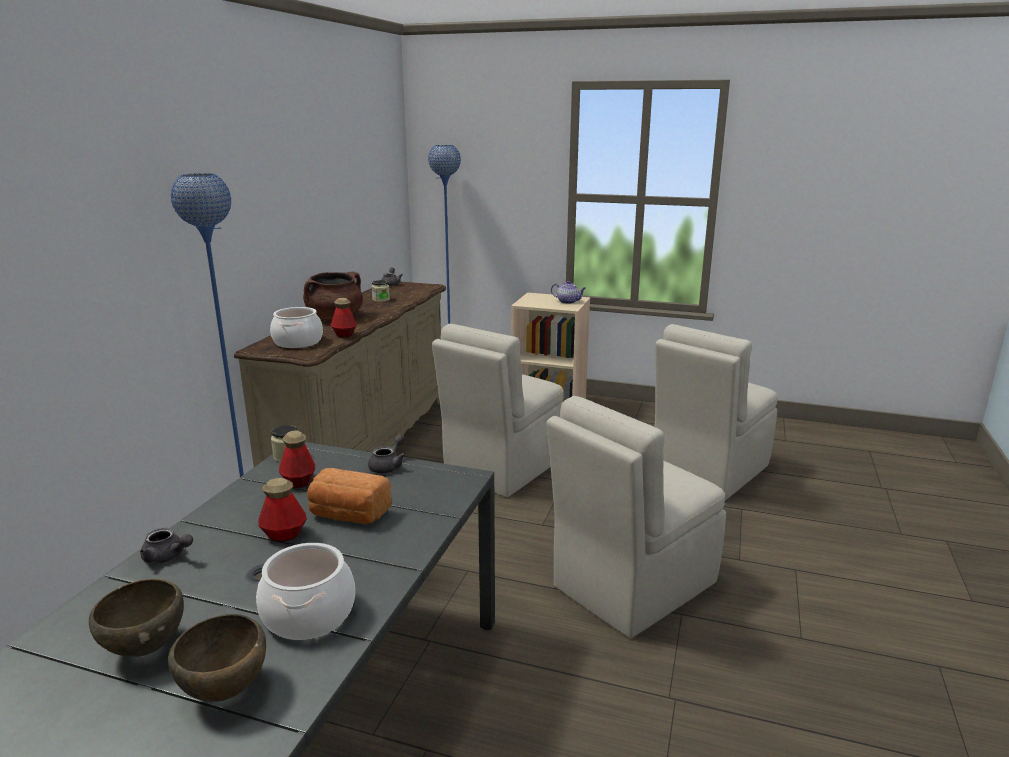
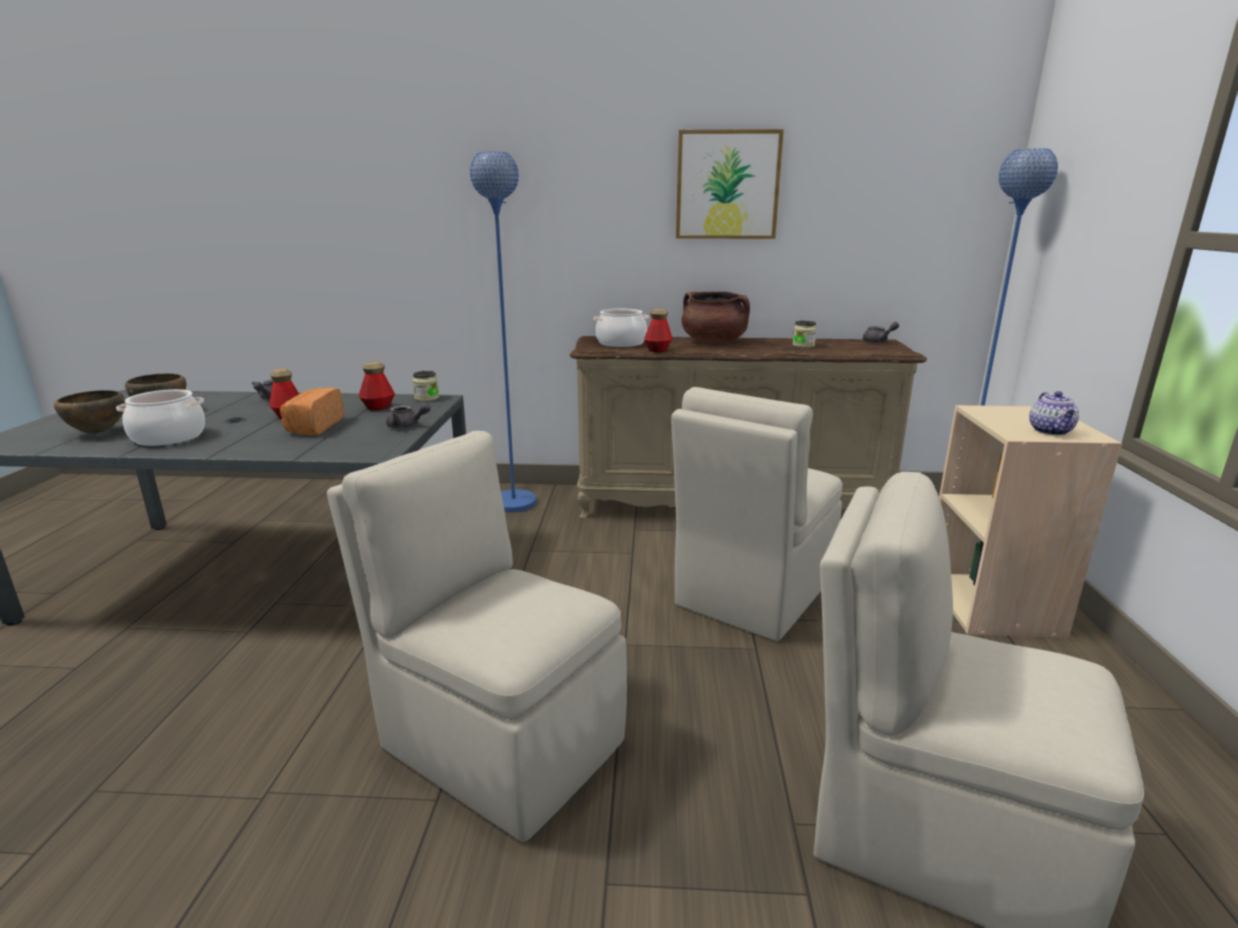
camera: 75 degrees right, 0 degrees up
beige chair [432,324,563,497] -> beige chair turned 75 degrees counterclockwise [671,387,843,641]
none -> picture [676,129,784,239]

